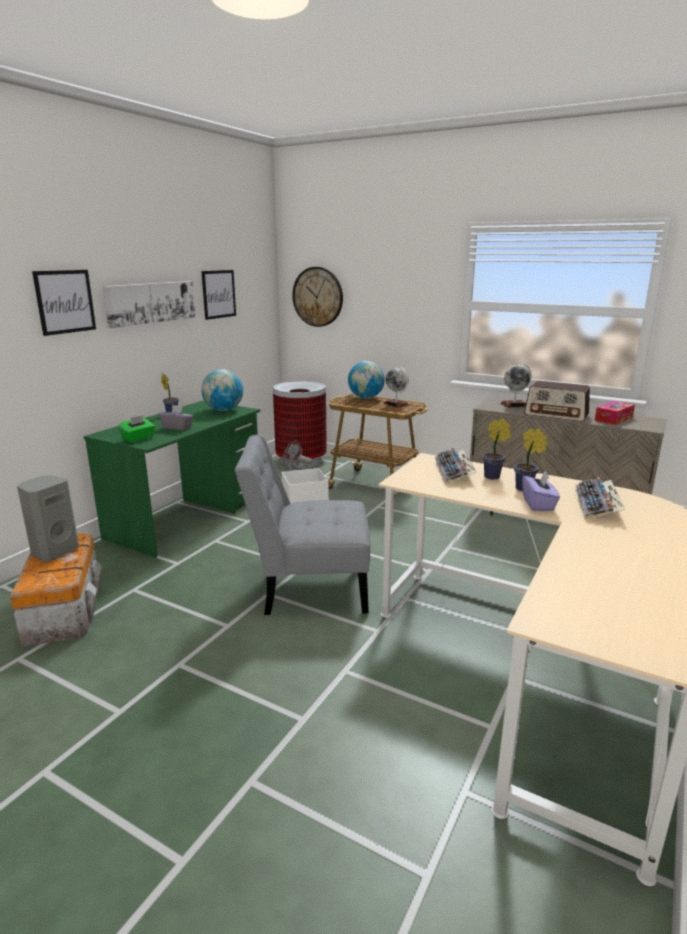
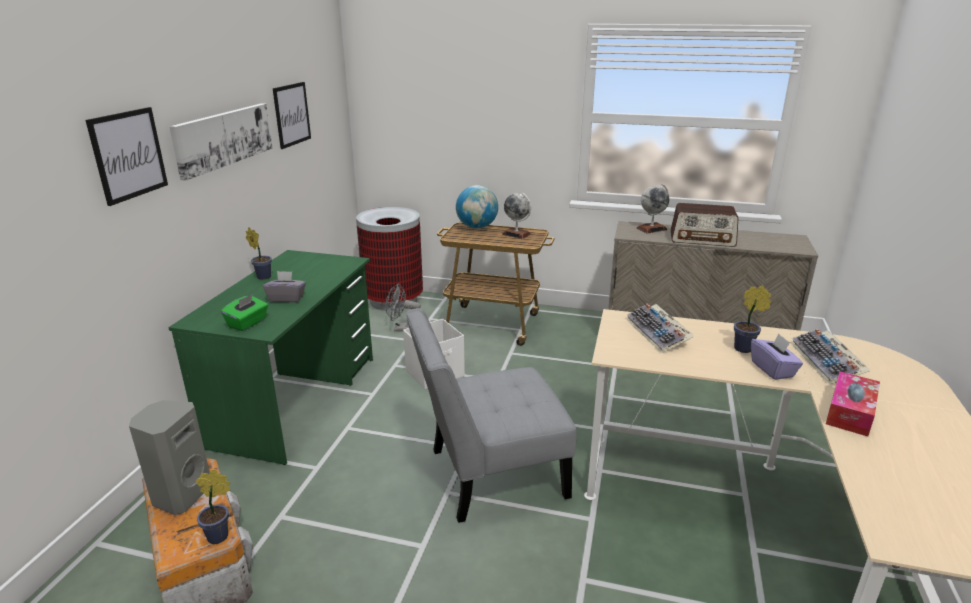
camera: 15 degrees left, 5 degrees up
globe [201,369,243,411] -> none
wall clock [292,267,343,327] -> none
potted plant [483,418,511,479] -> potted plant moved to [196,469,230,544]
tissue box [594,401,635,425] -> tissue box moved to [826,371,880,437]

